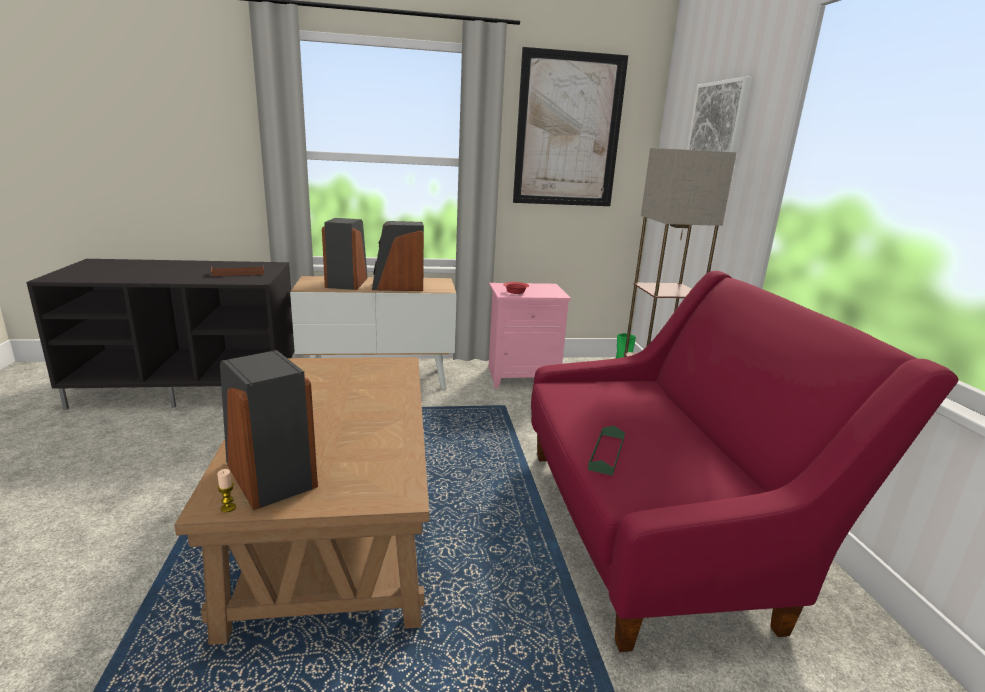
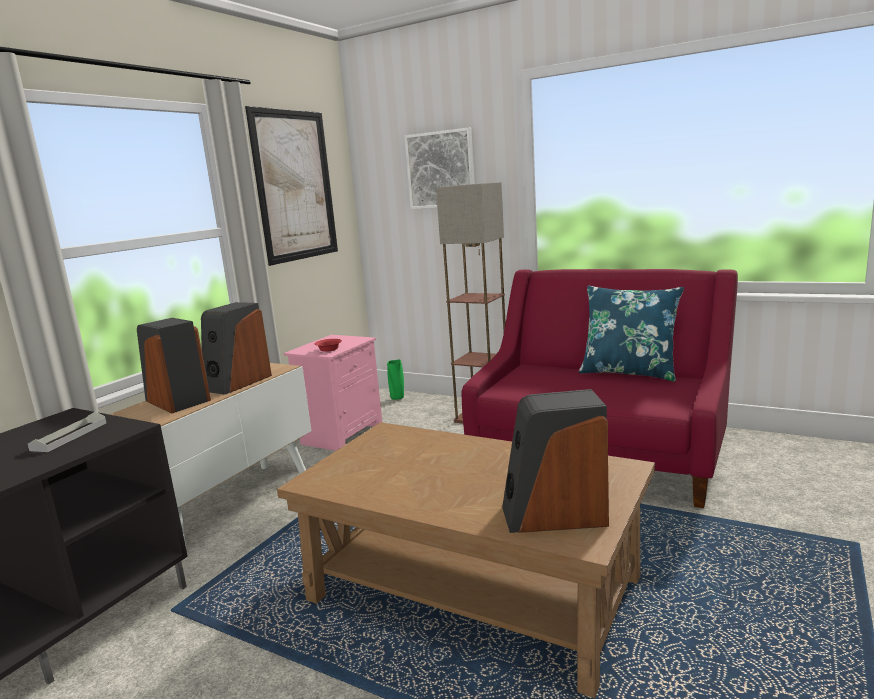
camera: 50 degrees left, 5 degrees down
brown tray [211,265,264,276] -> grey tray [28,411,106,452]
candle [217,469,236,512] -> none
green tray [588,426,625,476] -> none
none -> blue pillow [579,286,684,381]

